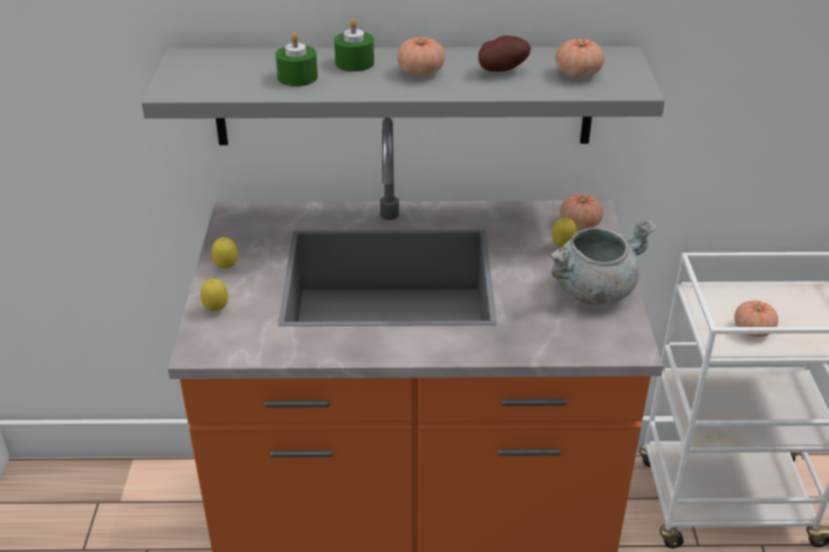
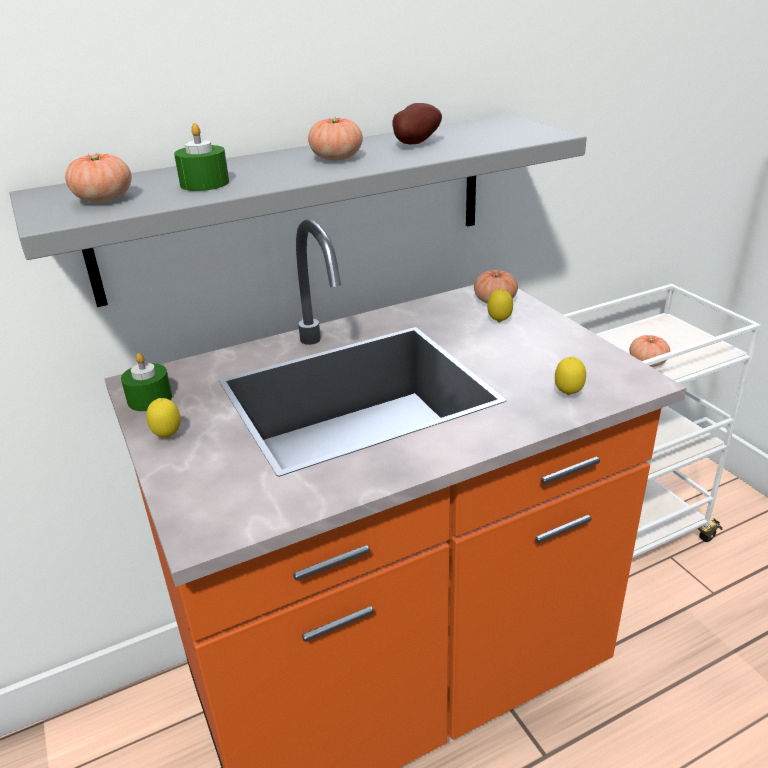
camera: 25 degrees left, 5 degrees down
lemon [200,279,228,311] -> lemon moved to [555,356,586,395]
green candle [334,18,374,72] -> green candle moved to [121,353,172,411]
grey cooking pot [549,219,657,306] -> none
tomato [555,39,605,78] -> tomato moved to [65,153,132,203]

